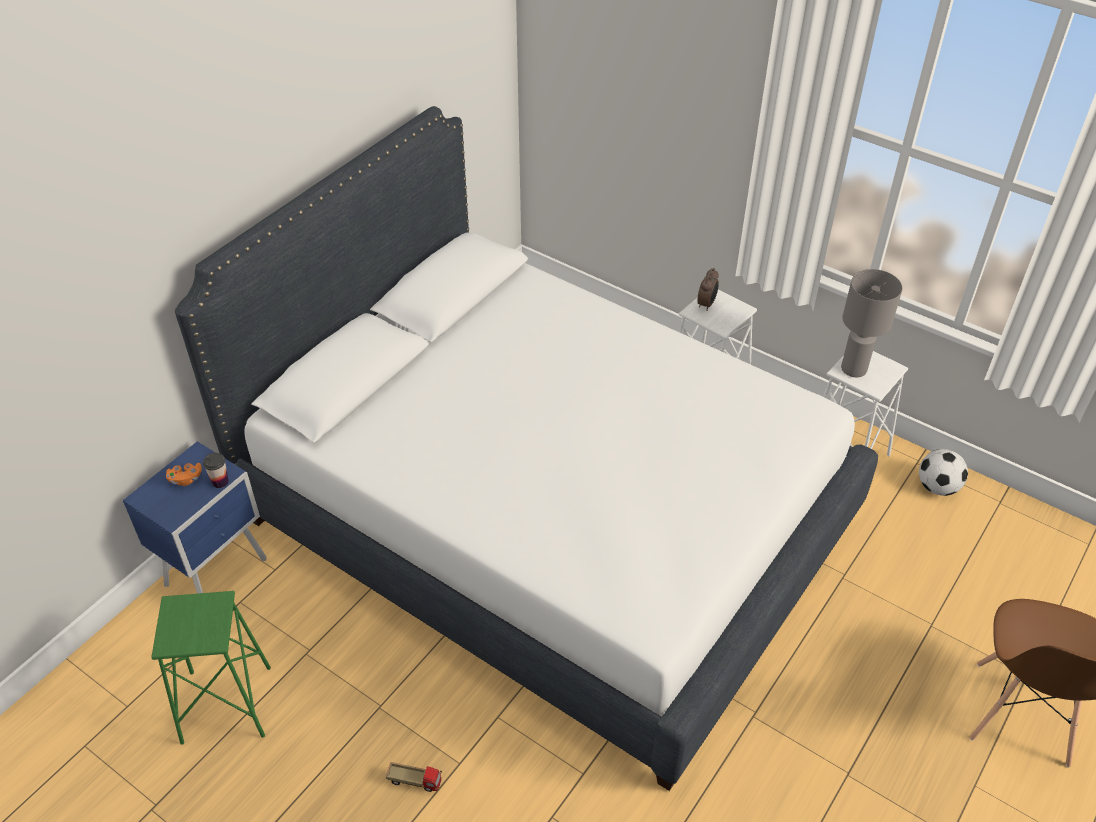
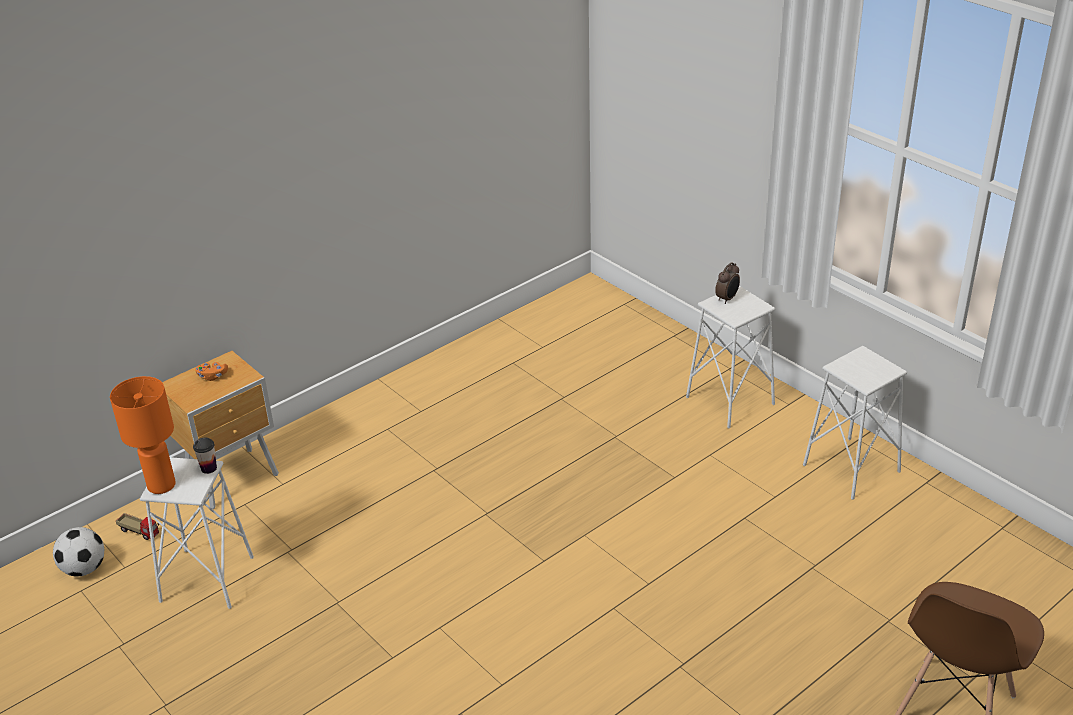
camera: 15 degrees right, 10 degrees down
blue nightstand [123,441,267,594] -> brown nightstand [162,351,279,509]
green stool [151,591,271,744] -> white stool [140,457,254,609]
white bed [175,106,878,791] -> none
cup [203,453,229,488] -> cup moved to [193,438,217,474]
toy truck [386,762,442,792] -> toy truck moved to [116,513,159,540]
grey table lamp [841,269,902,377] -> none
football [919,449,968,496] -> football moved to [53,527,104,576]
none -> orange table lamp [110,376,176,494]

